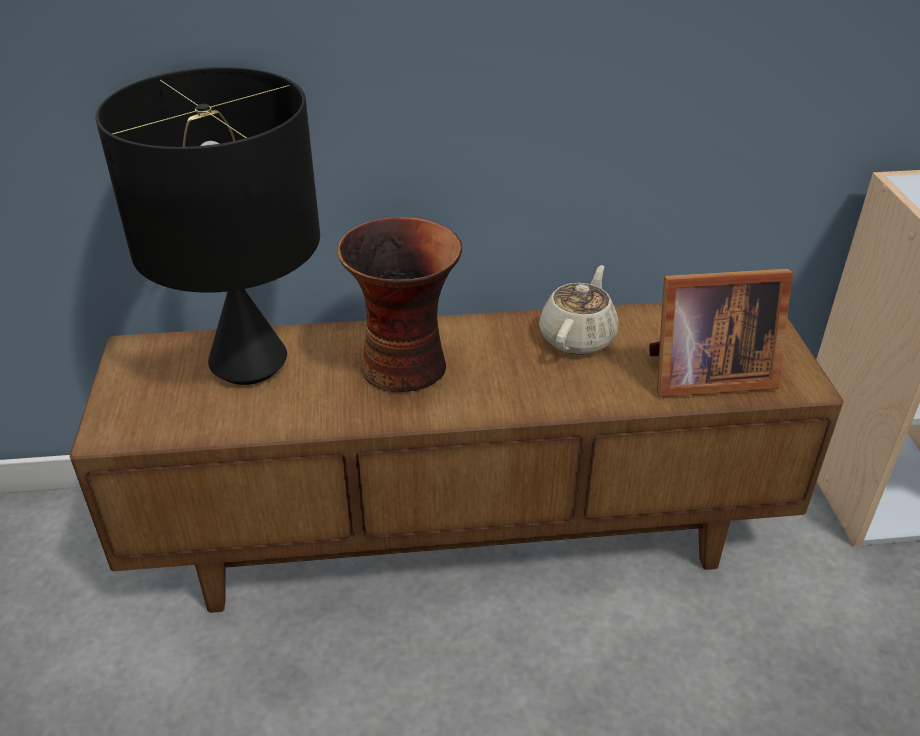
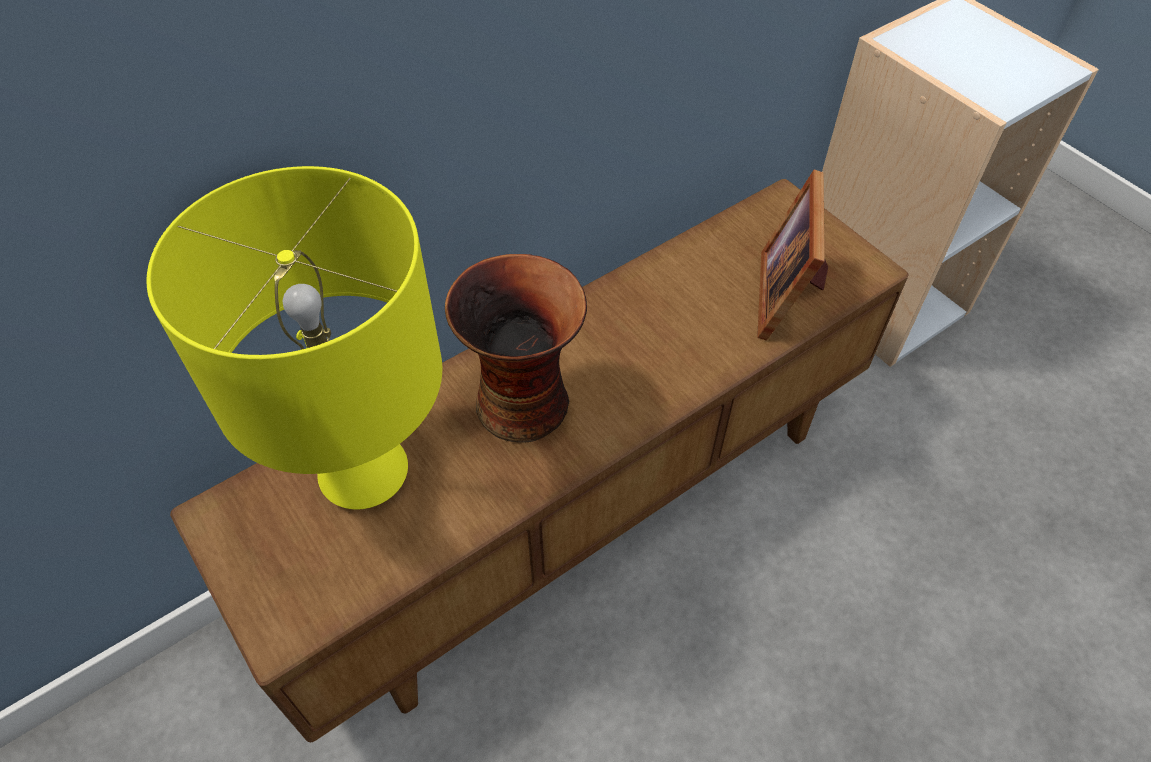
camera: 30 degrees left, 15 degrees up
black table lamp [96,67,320,385] -> yellow table lamp [146,166,442,509]
beige teapot [539,265,618,355] -> none
picture frame [649,269,793,397] -> picture frame turned 135 degrees clockwise [757,169,828,341]

